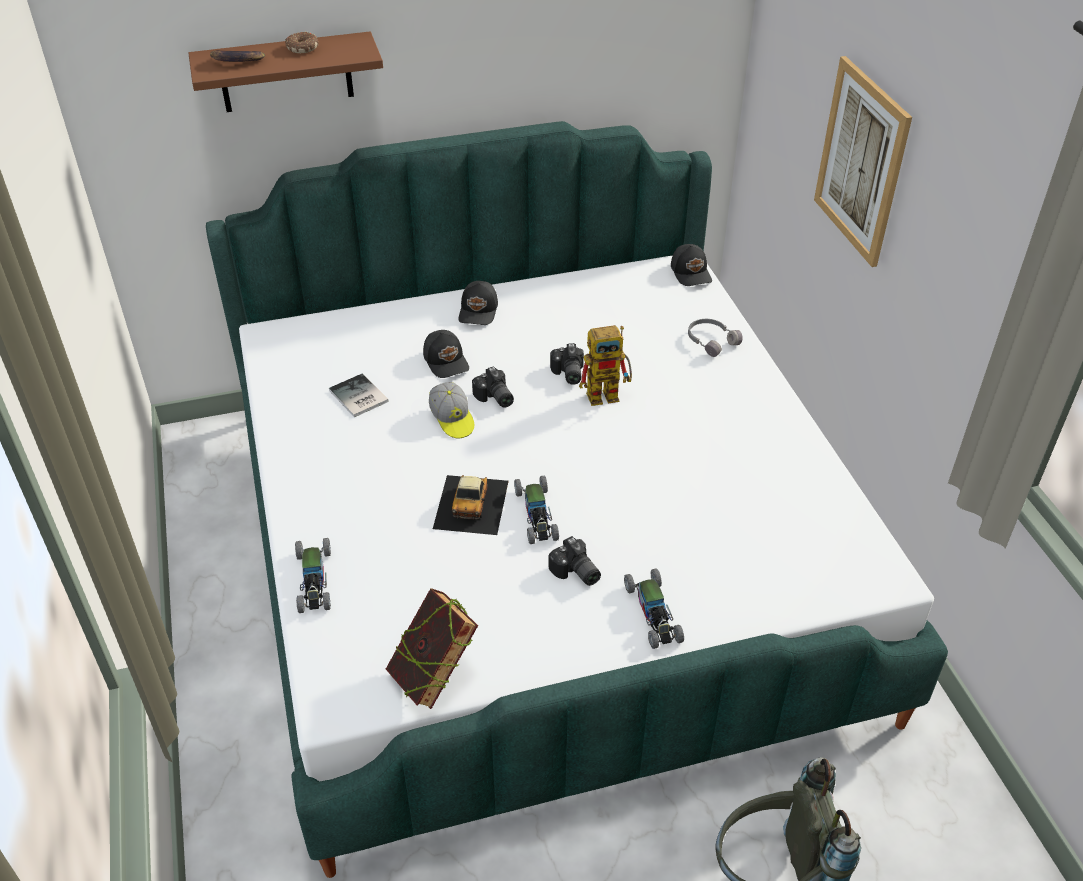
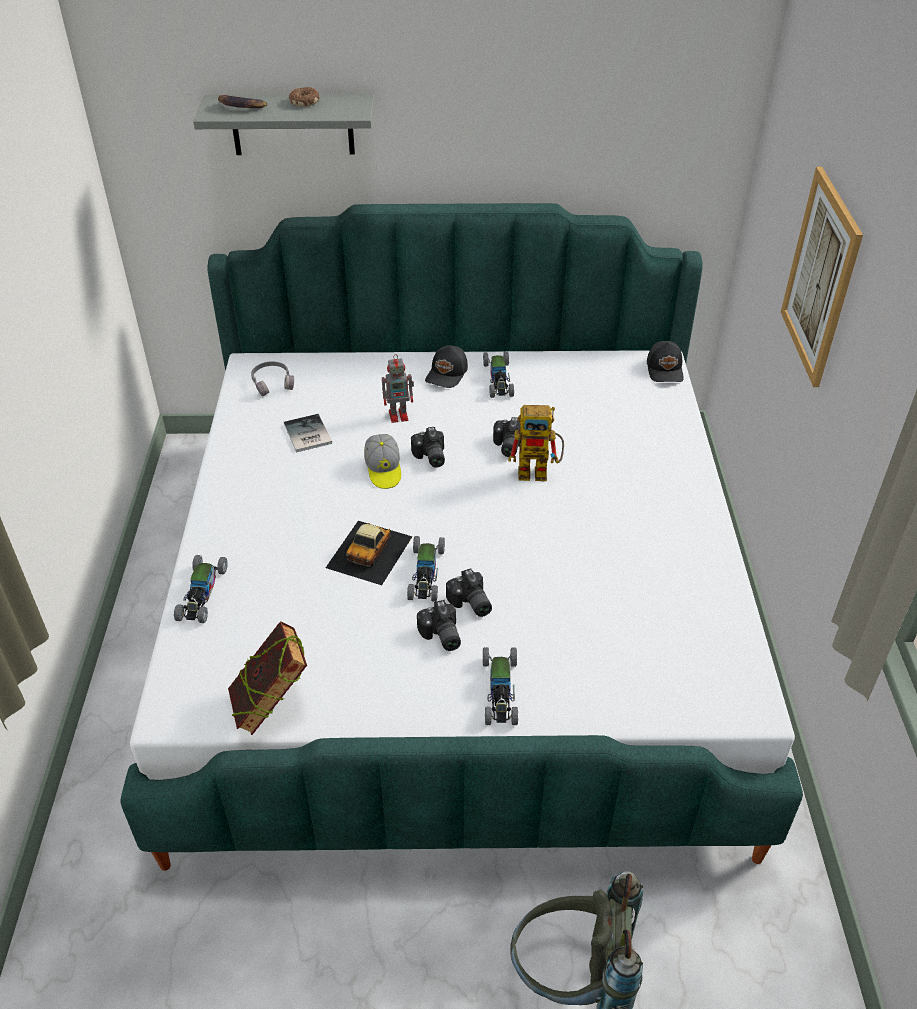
camera: 15 degrees right, 0 degrees up
brown shelf [188,32,383,112] -> grey shelf [193,94,374,155]
black cap [423,330,469,378] -> toy robot [382,354,414,423]
grey headphones [688,319,743,357] -> grey headphones moved to [251,361,294,397]
none -> camera [446,569,492,617]
none -> toy car [483,352,514,398]

